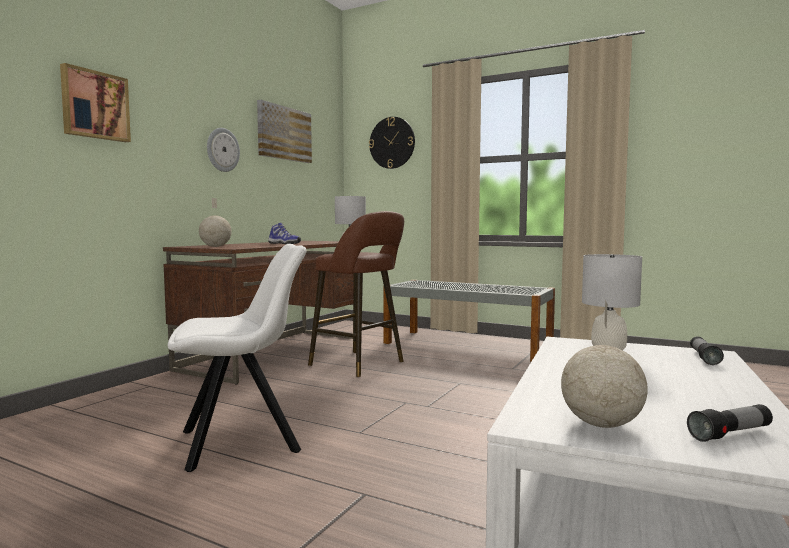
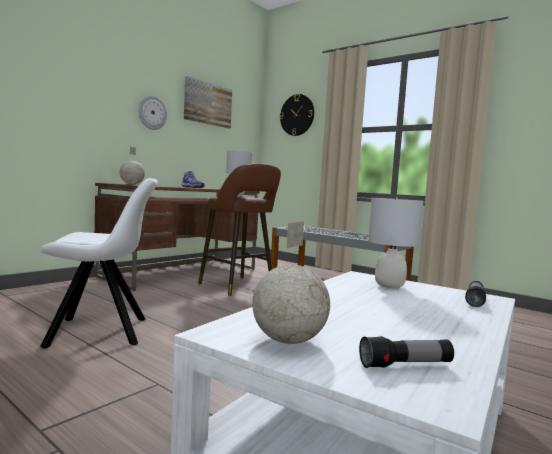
camera: 10 degrees right, 0 degrees up
picture [60,63,131,142] -> none

